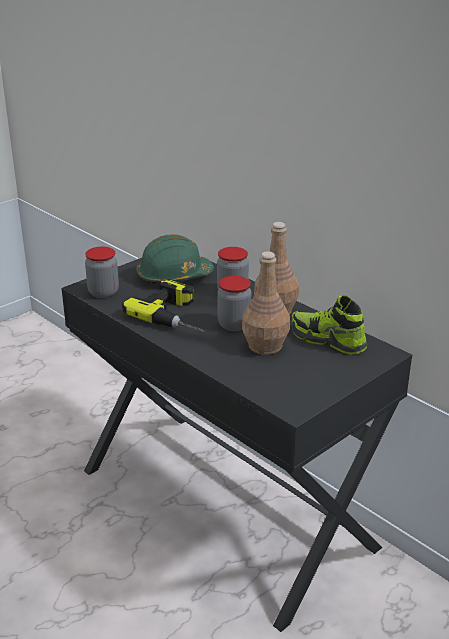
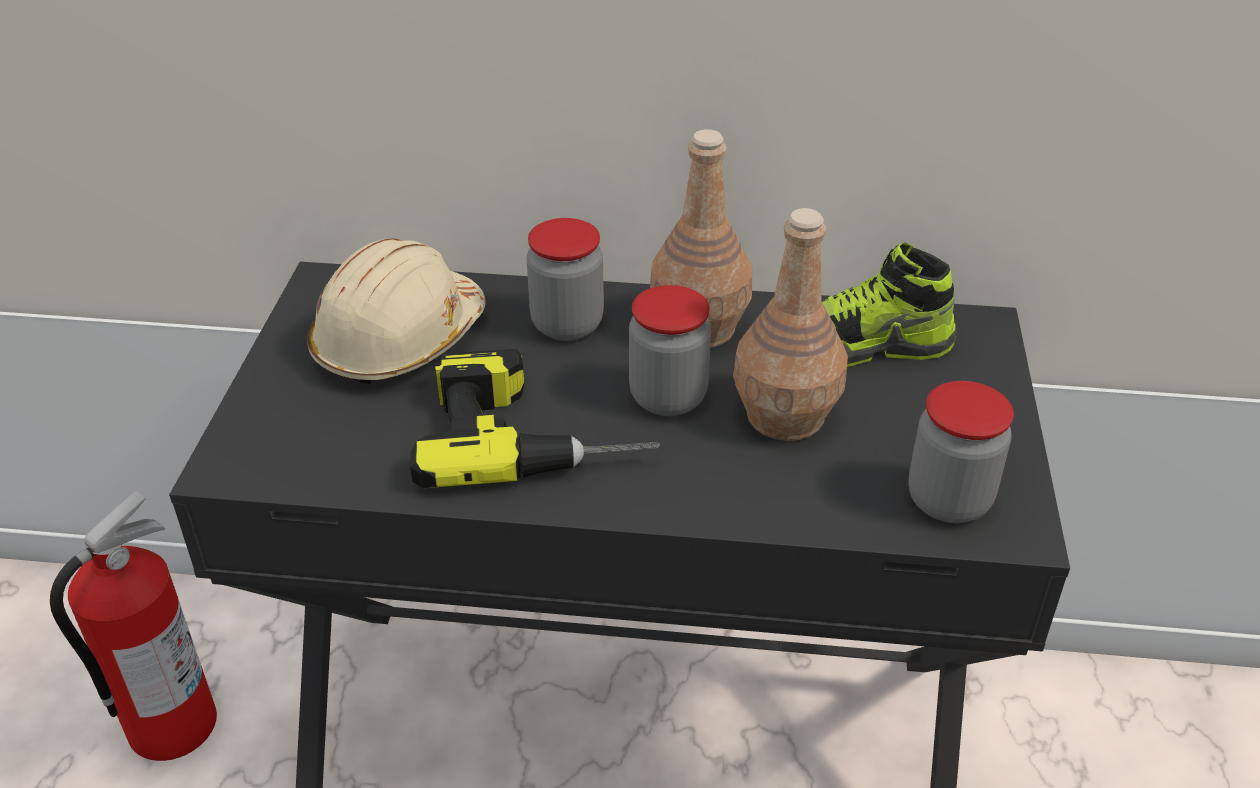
camera: 40 degrees left, 10 degrees up
jar [85,246,119,298] -> jar moved to [908,381,1014,523]
green hard hat [137,234,214,284] -> beige hard hat [307,238,486,384]
none -> fire extinguisher [50,490,217,761]

